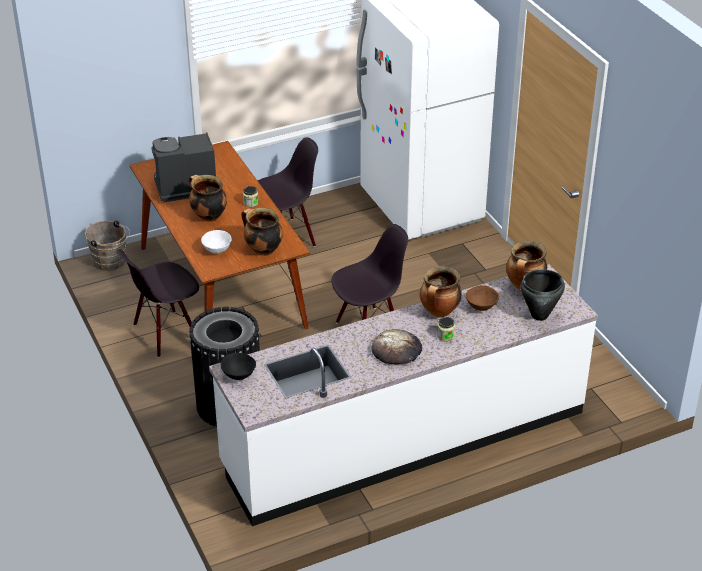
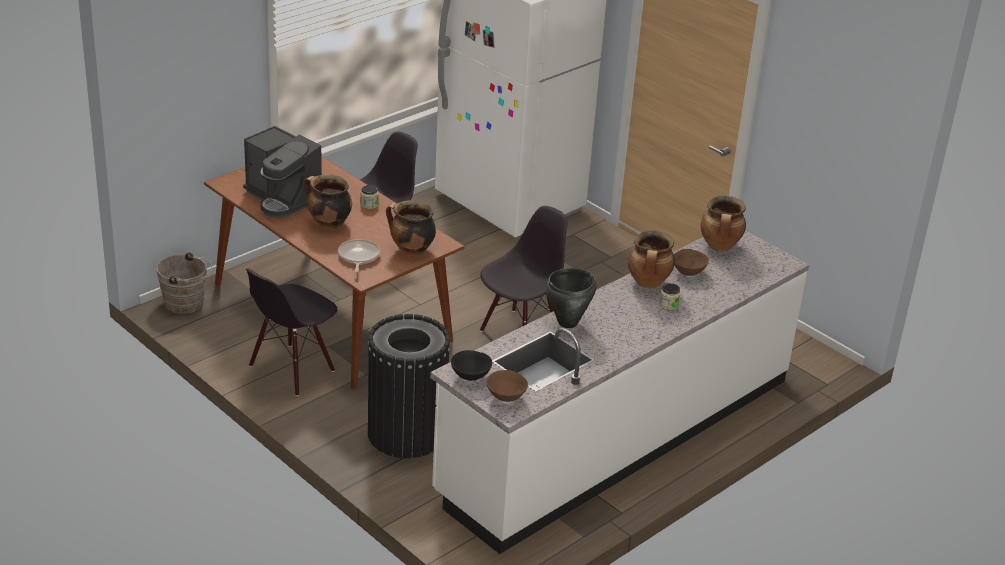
camera: 20 degrees left, 5 degrees down
coffee machine [152,132,216,203] -> coffee machine turned 105 degrees counterclockwise [243,126,322,218]
white bowl [201,230,232,253] -> frying pan [338,239,380,272]
bread [372,329,422,364] -> none
black cooking pot [520,270,565,321] -> black cooking pot moved to [546,268,596,328]
none -> brown bowl [486,370,528,402]

